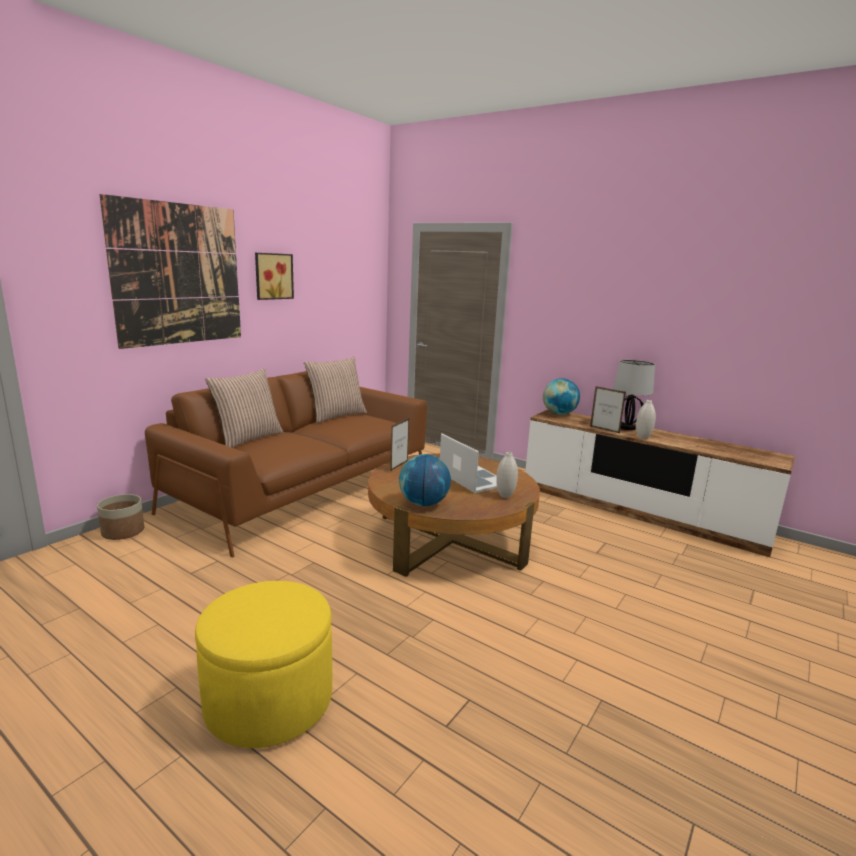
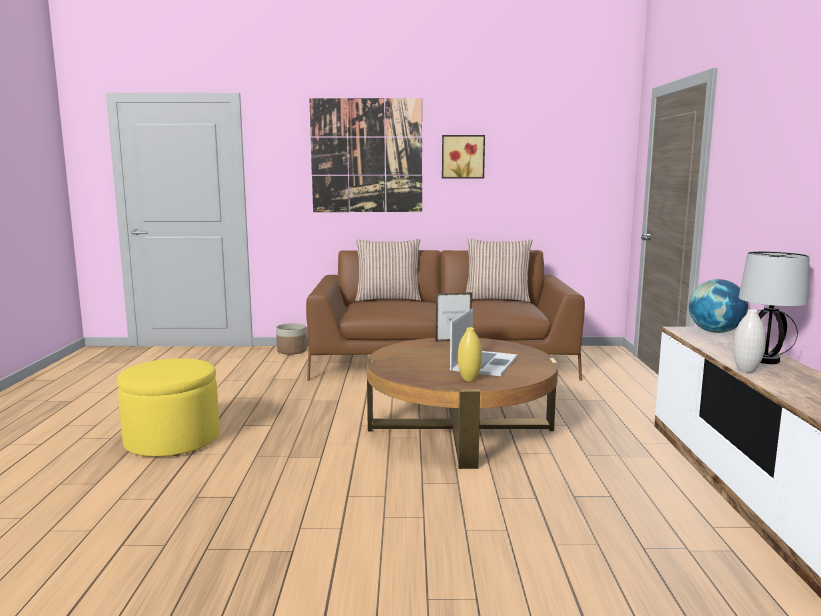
camera: 55 degrees right, 5 degrees down
globe [399,454,451,506] -> none
white vase [496,452,518,498] -> yellow vase [458,327,482,381]
picture frame [590,386,626,434] -> none

